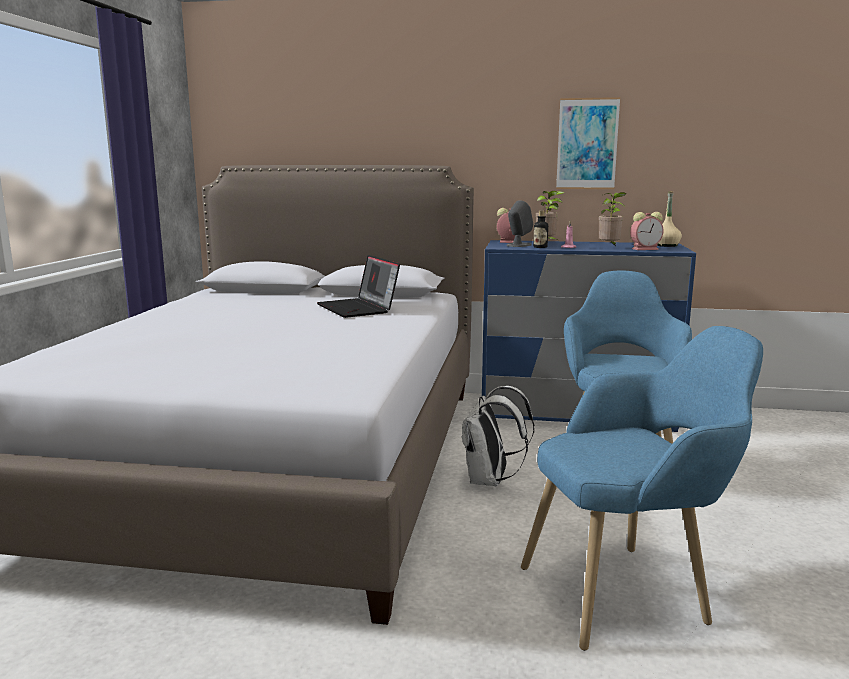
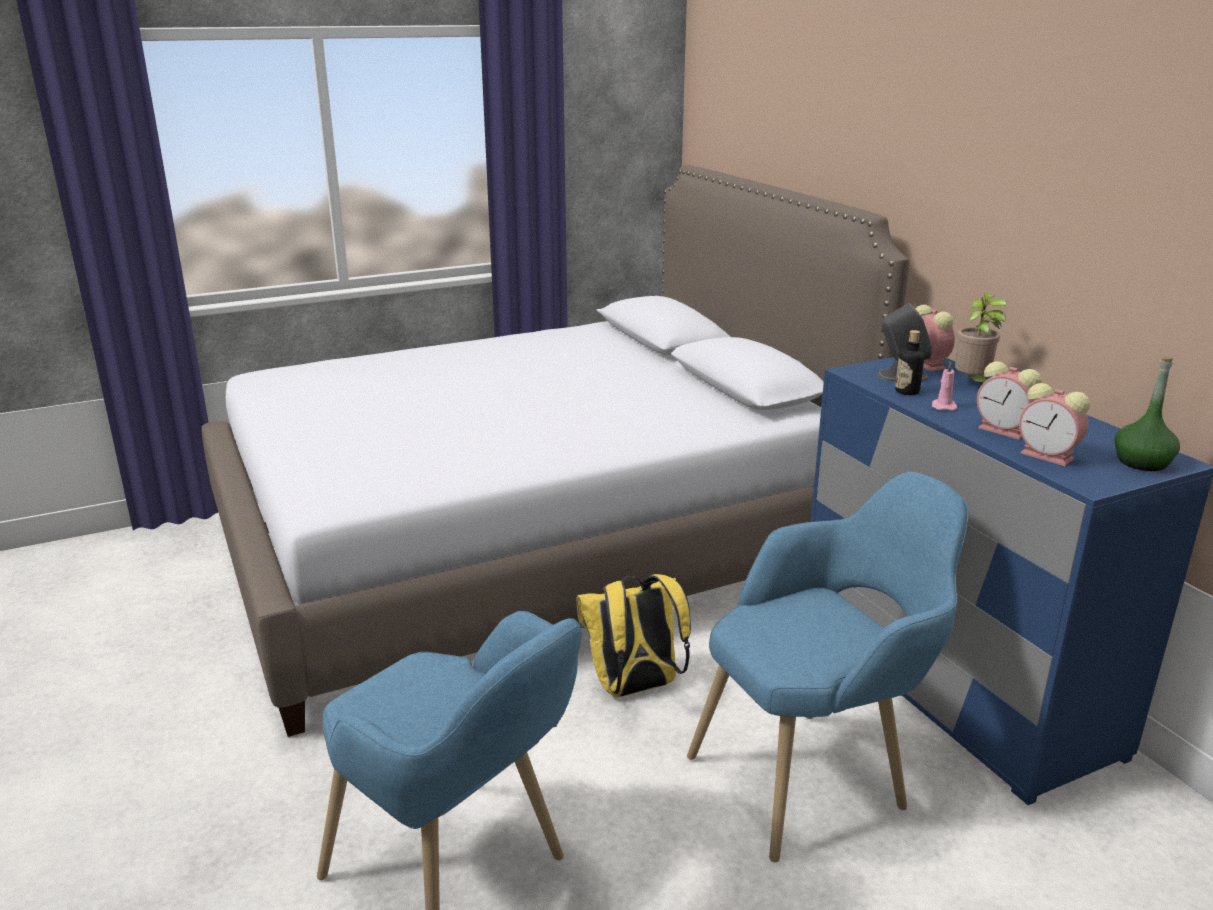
camera: 55 degrees right, 10 degrees up
laptop [317,255,400,318] -> none
white backpack [461,386,535,486] -> yellow backpack [576,574,691,697]
picture [556,97,620,189] -> none
potted plant [599,192,627,246] -> alarm clock [977,361,1042,440]
beige bottle [657,191,682,247] -> green bottle [1115,356,1180,471]

